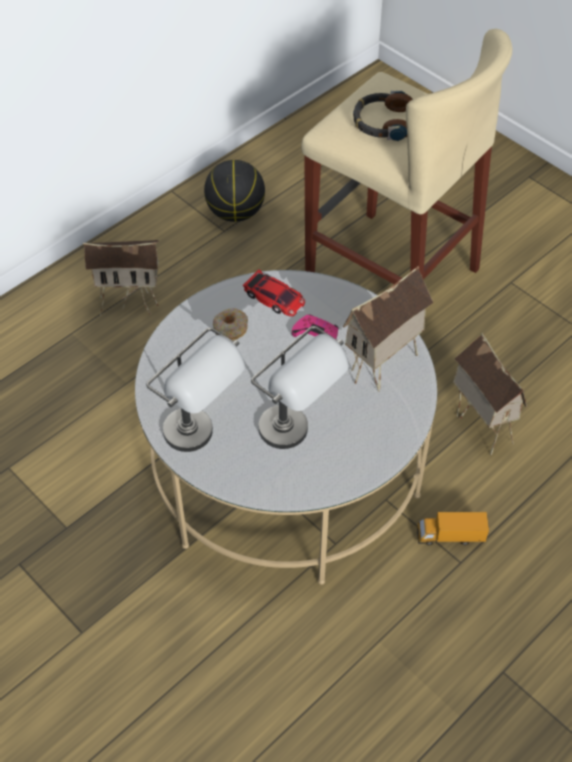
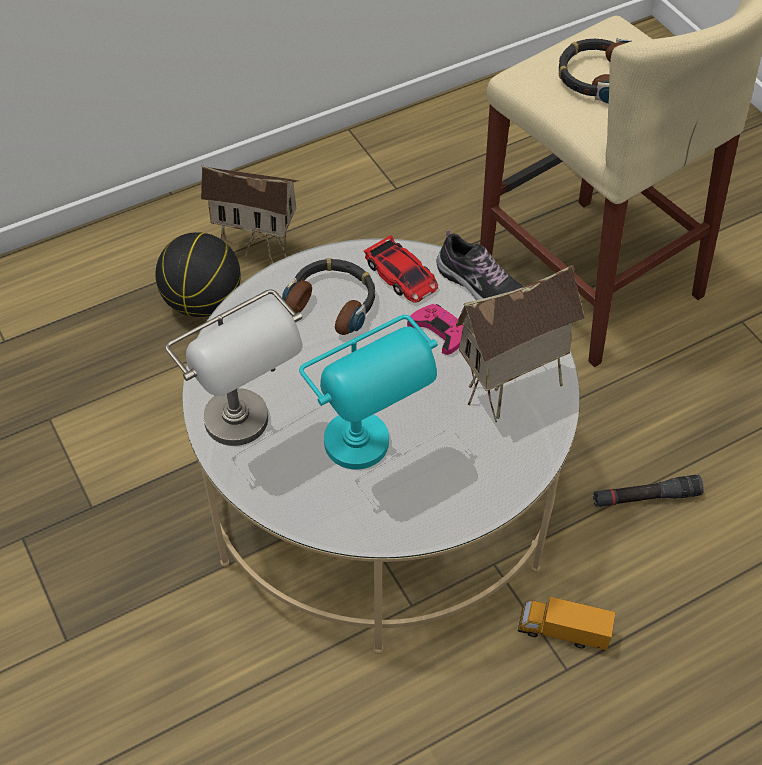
camera: 15 degrees right, 0 degrees up
basketball [204,160,265,222] -> basketball moved to [156,232,241,317]
donut [213,308,248,341] -> headphones [282,258,375,335]
grey table lamp [251,326,349,449] -> turquoise table lamp [299,315,438,470]
toy house [453,333,527,455] -> black flashlight [593,475,704,507]
none -> shoe [436,229,524,300]

